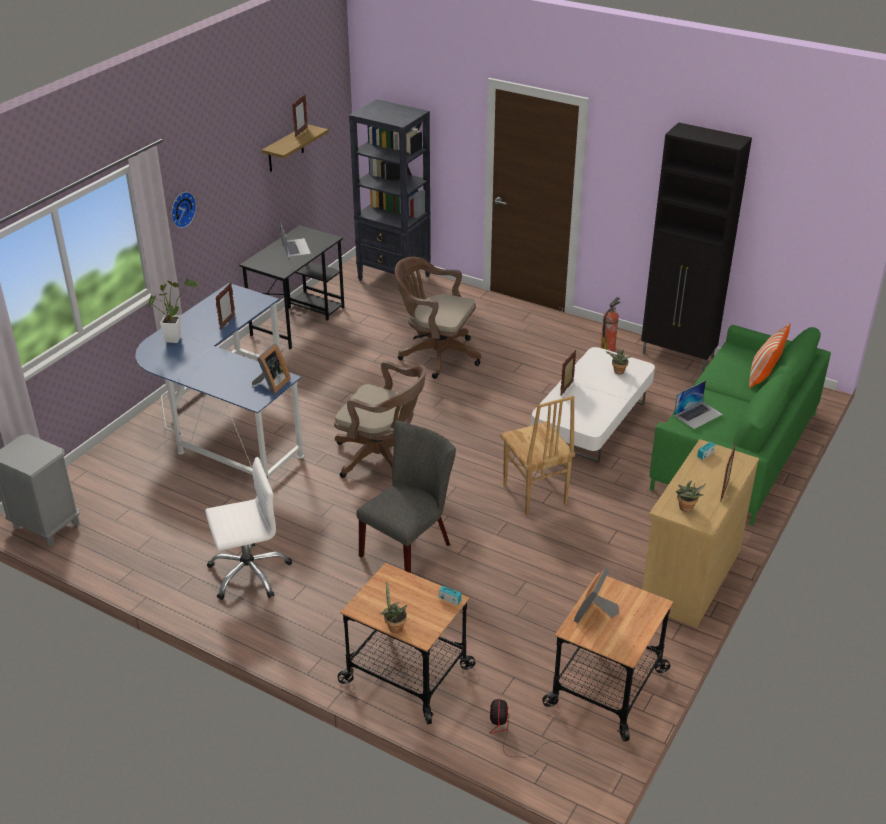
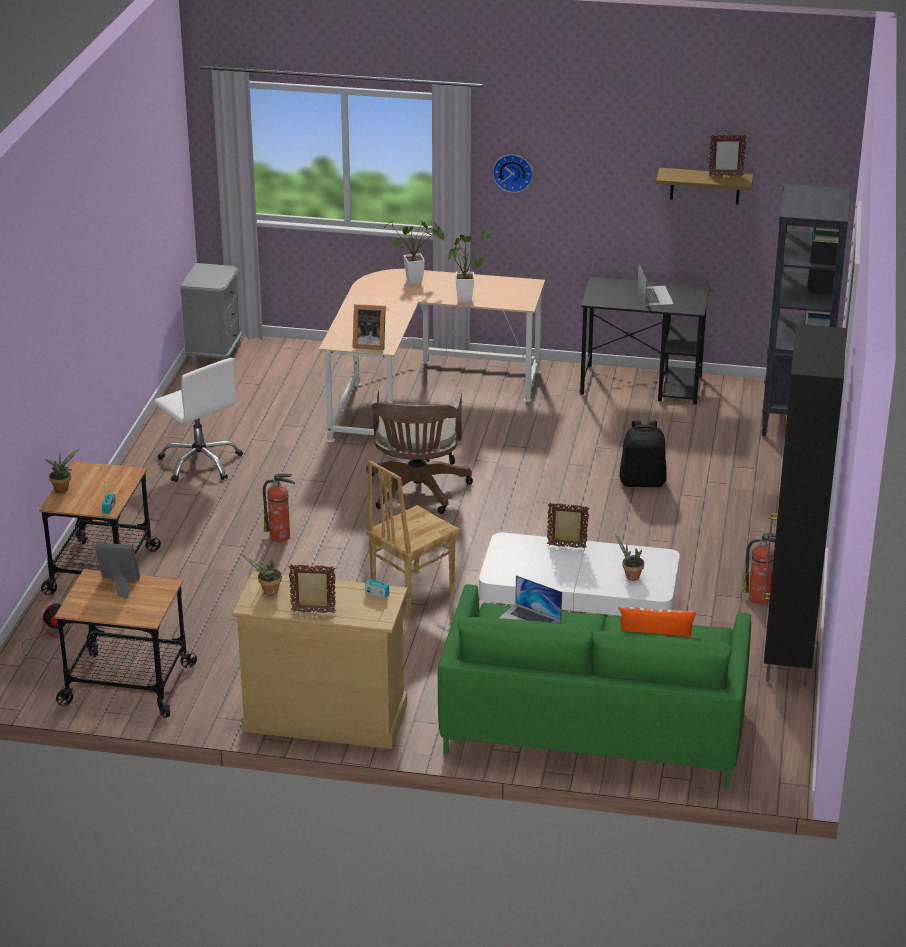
camera: 70 degrees right, 5 degrees down
blue desk [135,283,304,482] -> beige desk [319,269,545,442]
picture frame [215,282,235,330] -> potted plant [447,231,493,302]
laptop [280,222,311,257] -> laptop turned 60 degrees counterclockwise [637,263,674,306]
grey chair [356,421,456,573] -> fire extinguisher [263,474,295,542]
brown office chair [395,257,481,379] -> black backpack [620,420,667,487]

